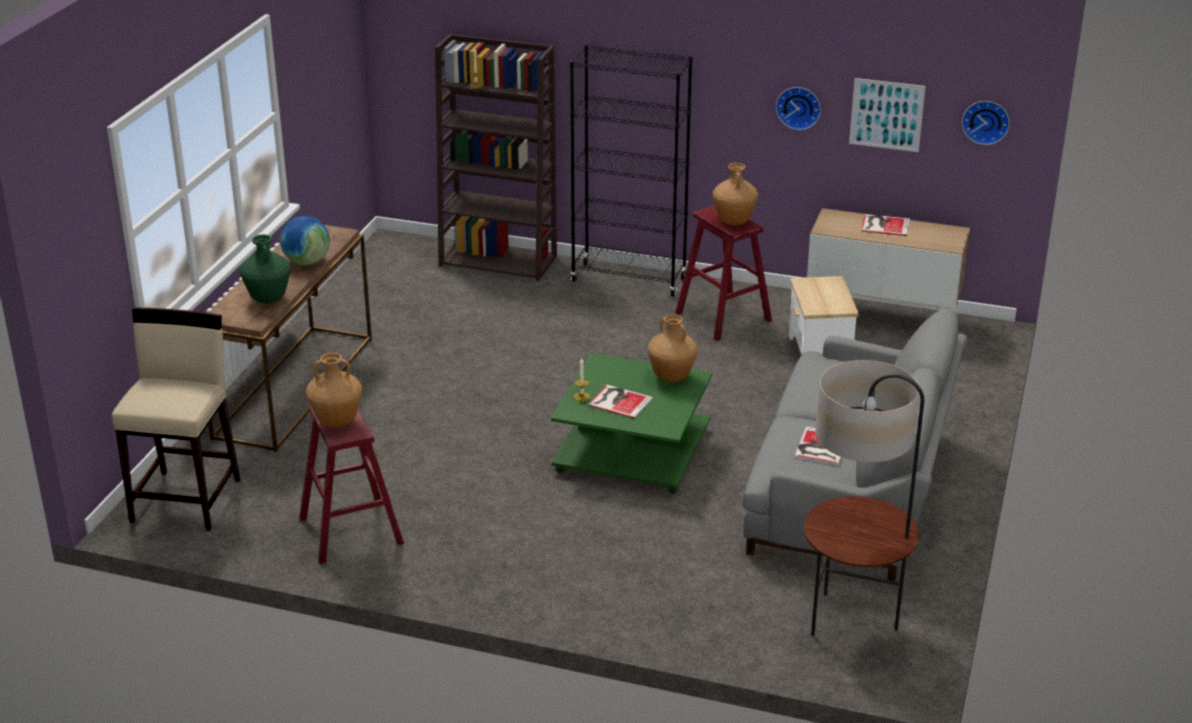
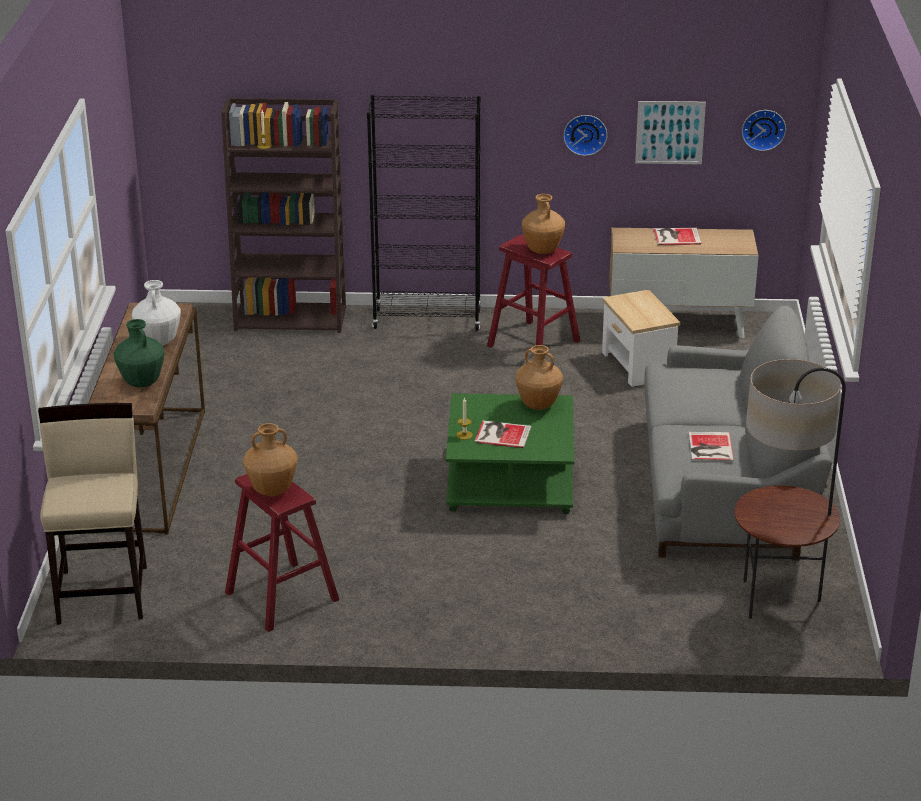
camera: 15 degrees left, 0 degrees up
globe [280,216,330,265] -> white vase [132,280,181,346]

